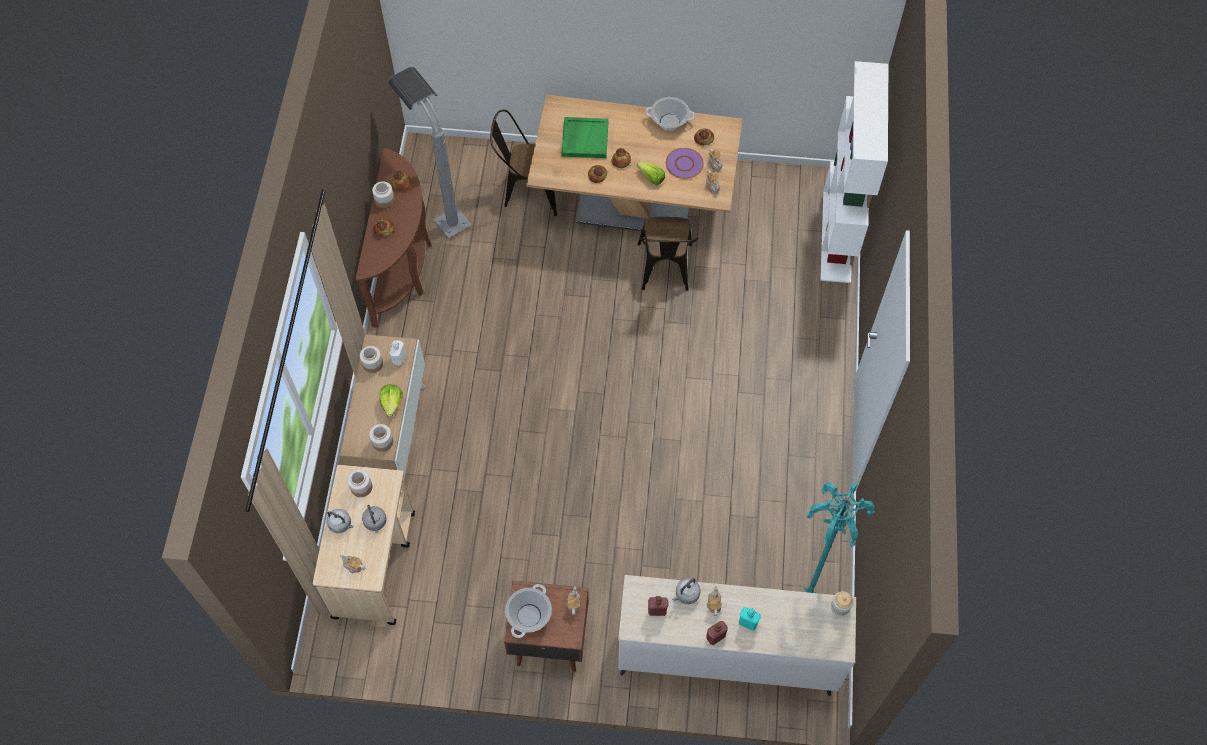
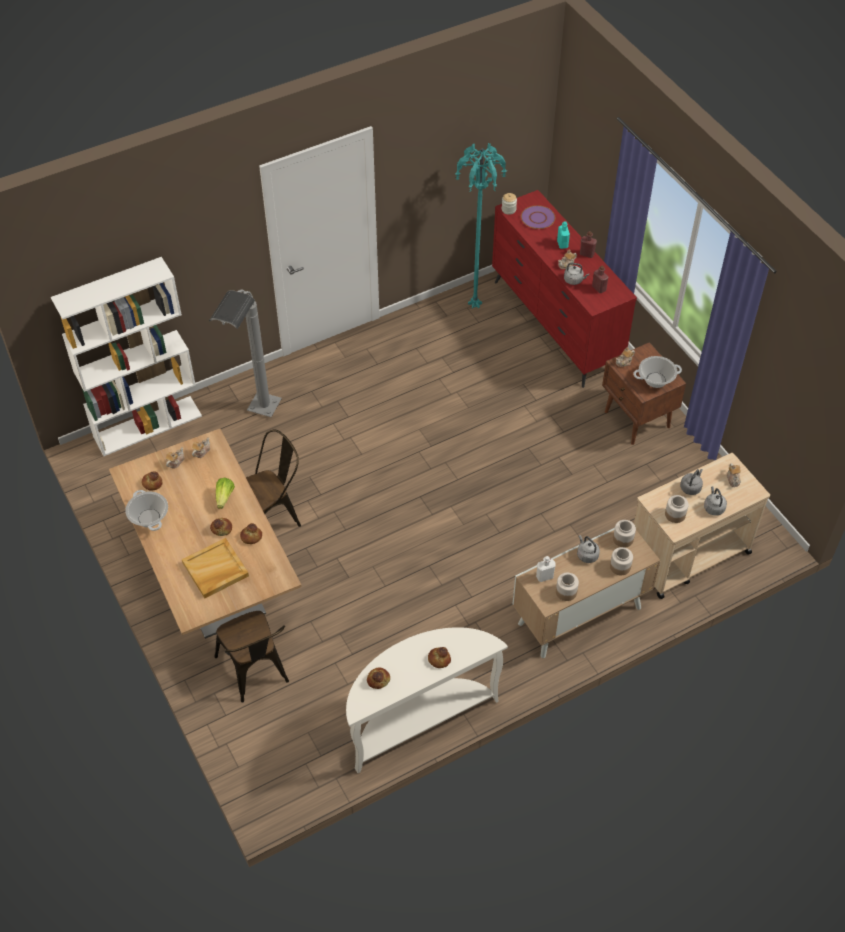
camera: 125 degrees left, 10 degrees down
brown console table [355,148,432,328] -> white console table [346,627,508,773]
jar [372,181,394,208] -> jar moved to [610,547,633,575]
lettuce [380,384,403,417] -> grey kettle [577,535,600,563]
grey floor lamp [388,67,471,238] -> grey floor lamp moved to [209,289,282,417]
green tray [562,117,608,158] -> beige tray [182,538,249,598]
beige dresser [618,575,856,696] -> red dresser [492,190,637,388]
purple plate [665,148,704,179] -> purple plate moved to [521,205,555,229]

